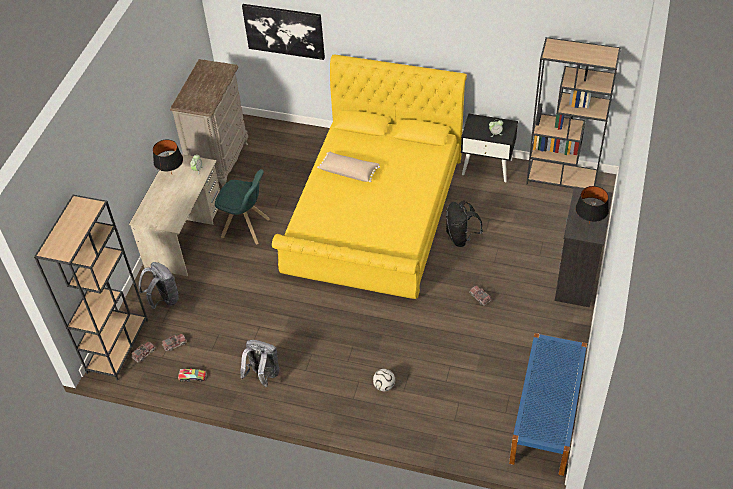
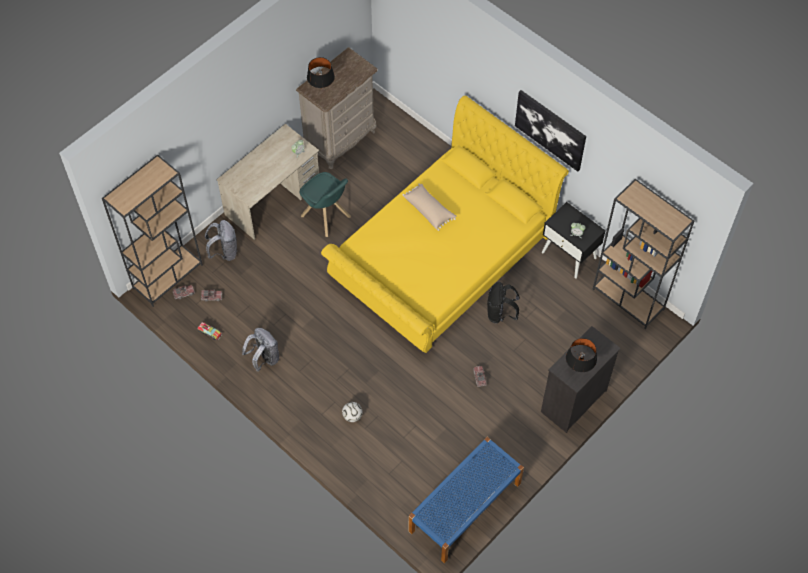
camera: 25 degrees right, 10 degrees up
black table lamp [153,140,183,174] -> black table lamp moved to [307,57,335,89]
picture [242,4,325,60] -> picture moved to [515,90,586,172]

